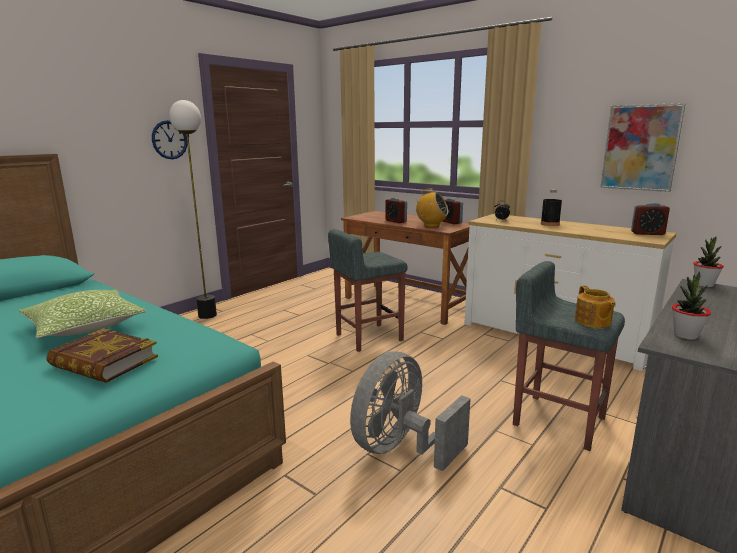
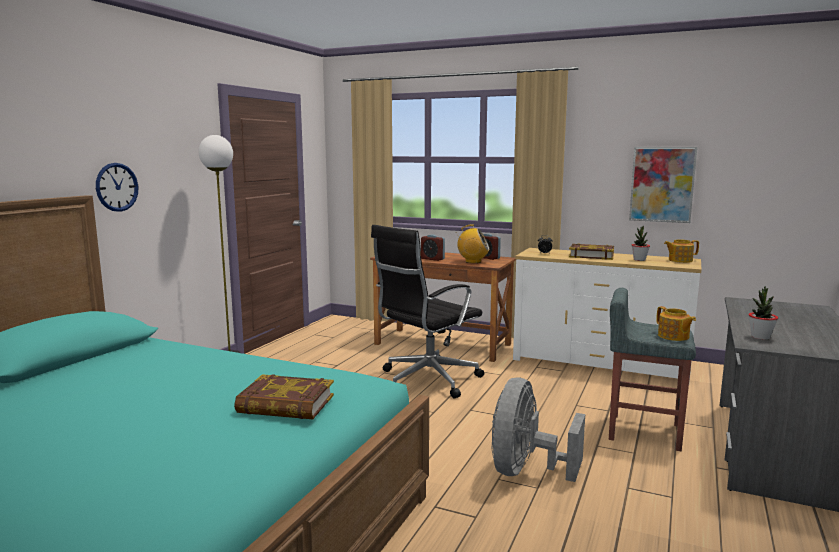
camera: 15 degrees left, 5 degrees down
pillow [19,290,146,338] -> none
wall clock [152,120,187,159] -> wall clock moved to [96,163,138,212]
grey stool [328,229,408,352] -> black office chair [371,225,484,399]
black bottle [541,189,562,226] -> book [569,243,614,260]
alarm clock [631,202,670,235] -> teapot [664,239,699,263]
potted plant [693,236,724,287] -> potted plant moved to [632,225,650,261]

